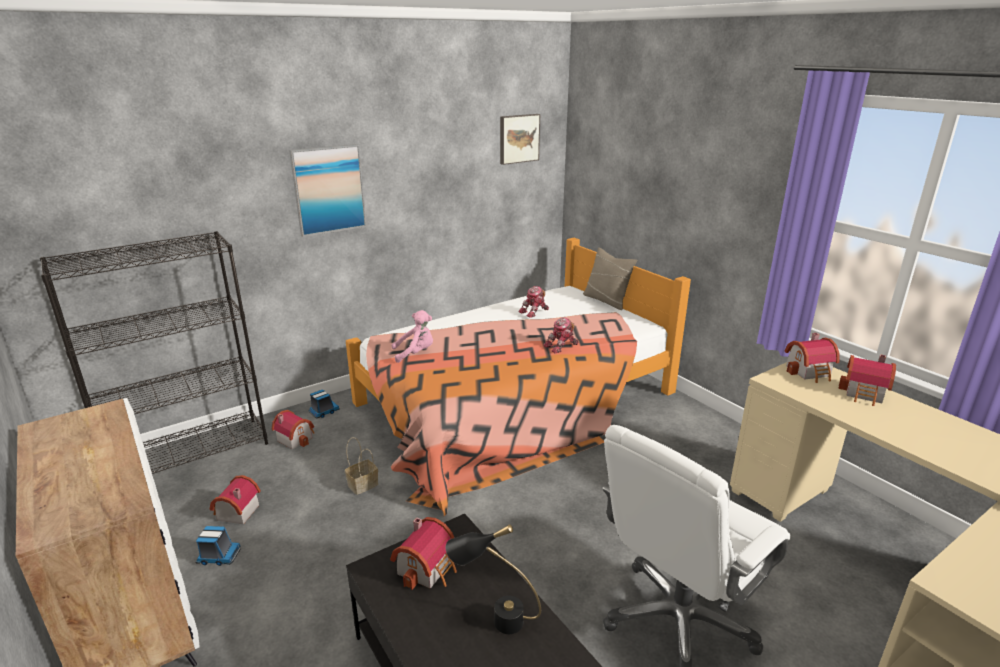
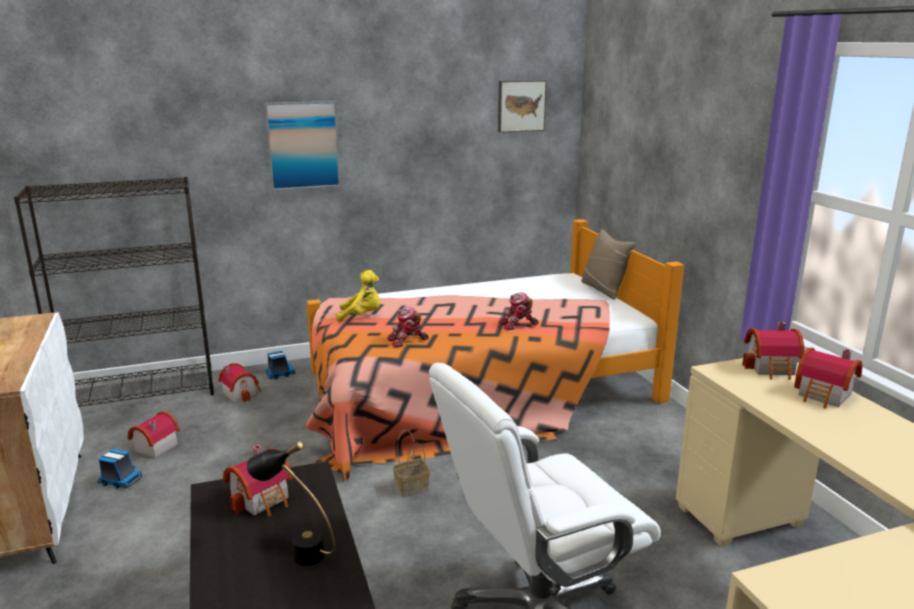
camera: 15 degrees right, 5 degrees down
basket [345,437,378,495] -> basket moved to [393,430,430,497]
pink plush toy [391,310,433,363] -> yellow plush toy [336,270,380,322]
toy robot [518,286,549,318] -> toy robot moved to [387,307,428,348]

